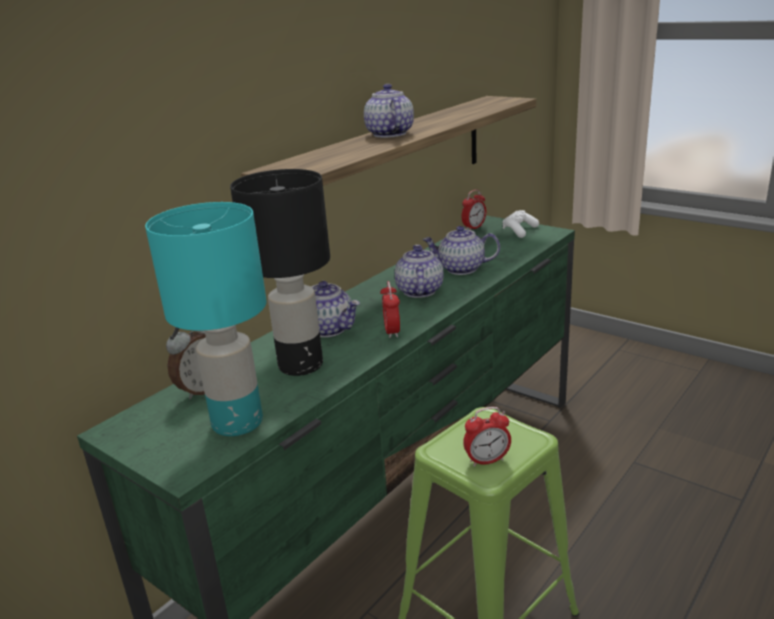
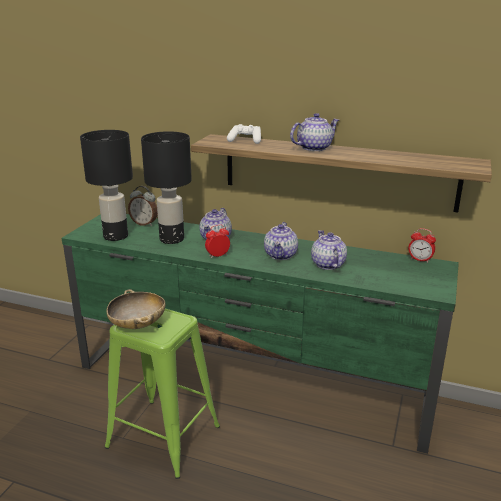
camera: 70 degrees right, 0 degrees up
turquoise table lamp [145,202,266,436] -> black table lamp [80,130,133,241]
teapot [395,245,444,298] -> teapot turned 120 degrees clockwise [264,222,298,260]
alarm clock [463,407,511,467] -> beige bowl [106,289,166,329]
white game controller [502,210,539,238] -> white game controller moved to [227,124,261,144]

